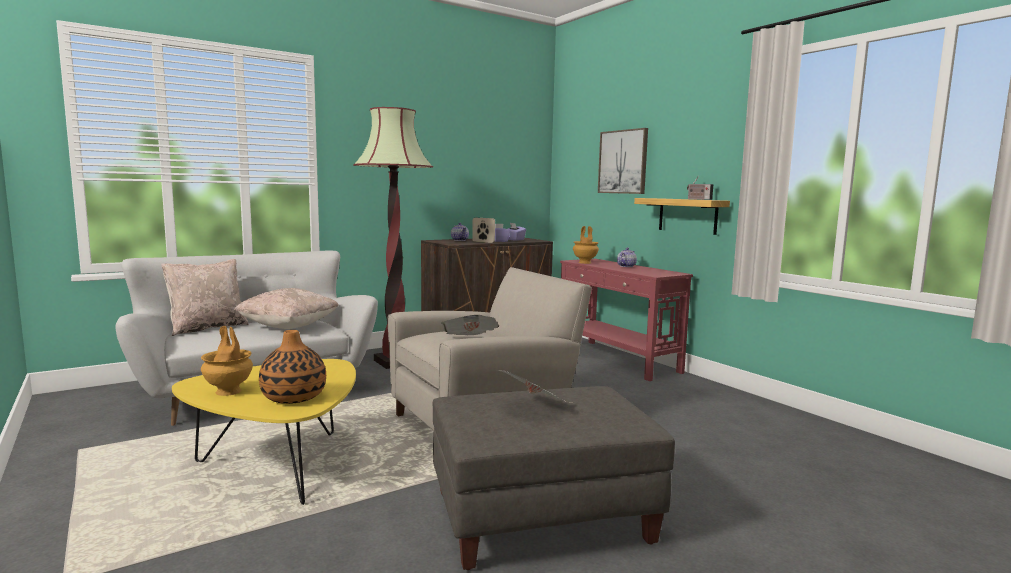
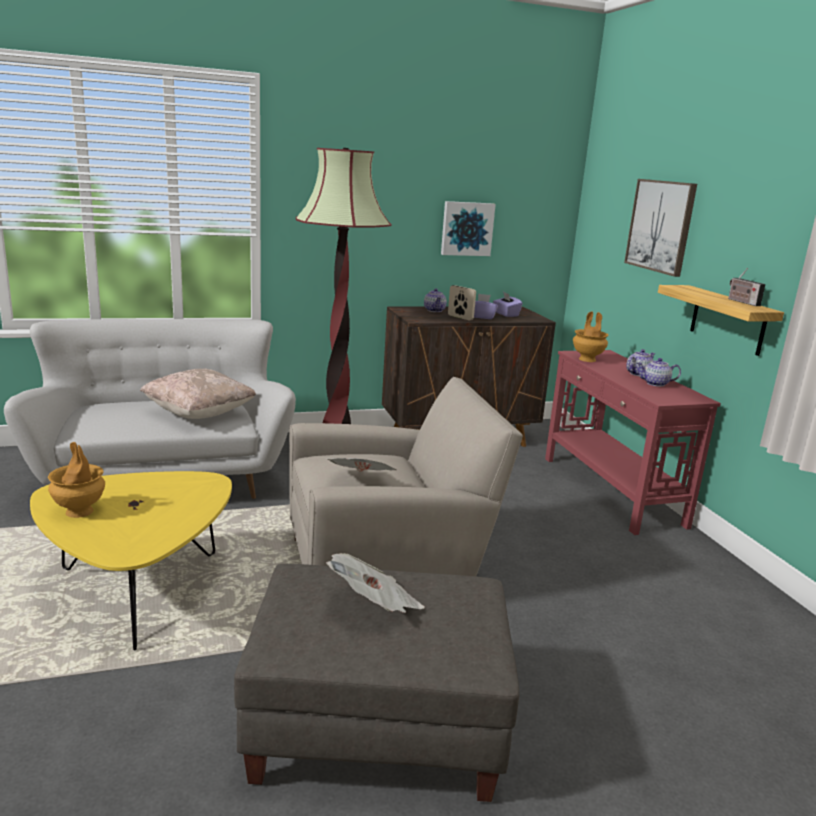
camera: 15 degrees right, 10 degrees up
beige pillow [161,259,249,336] -> none
vase [259,330,326,404] -> none
none -> picture [441,201,496,256]
none -> teapot [637,358,681,387]

